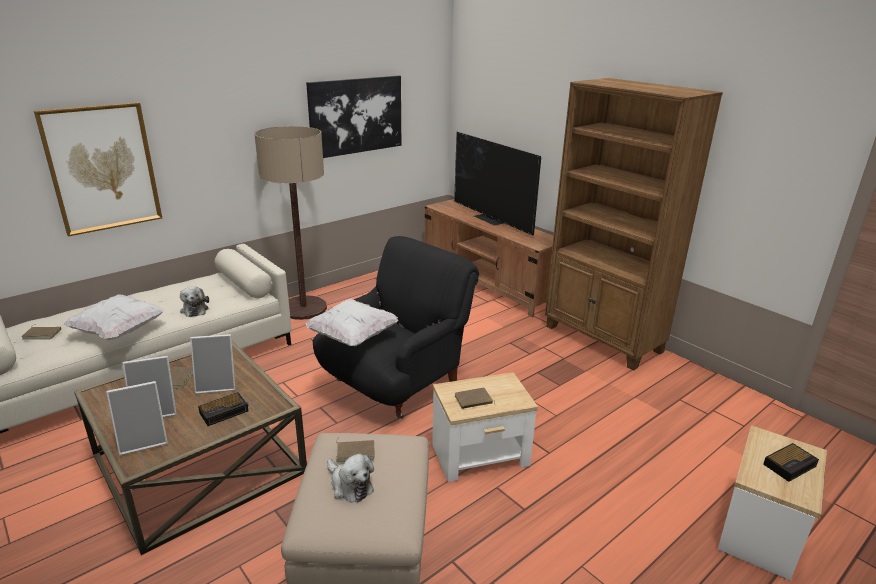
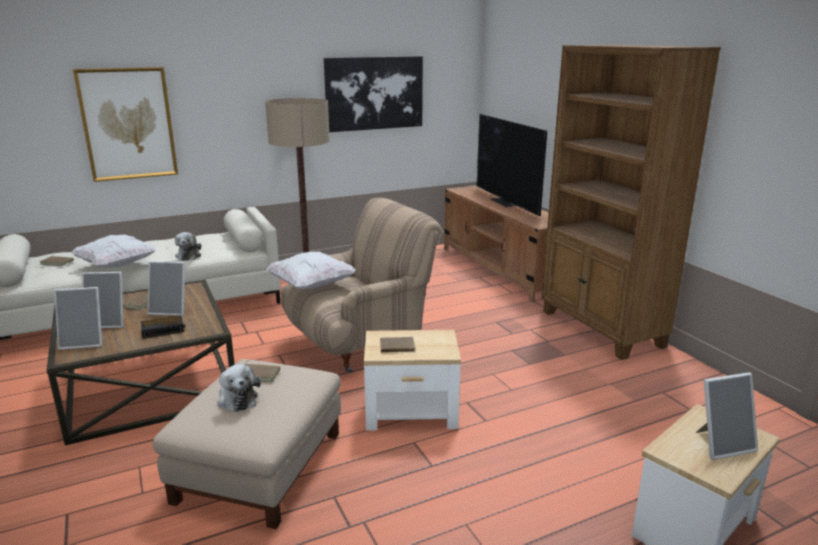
camera: 15 degrees right, 5 degrees down
black armchair [313,236,479,419] -> beige armchair [281,197,443,373]
alarm clock [763,443,819,482] -> picture frame [696,373,758,460]

